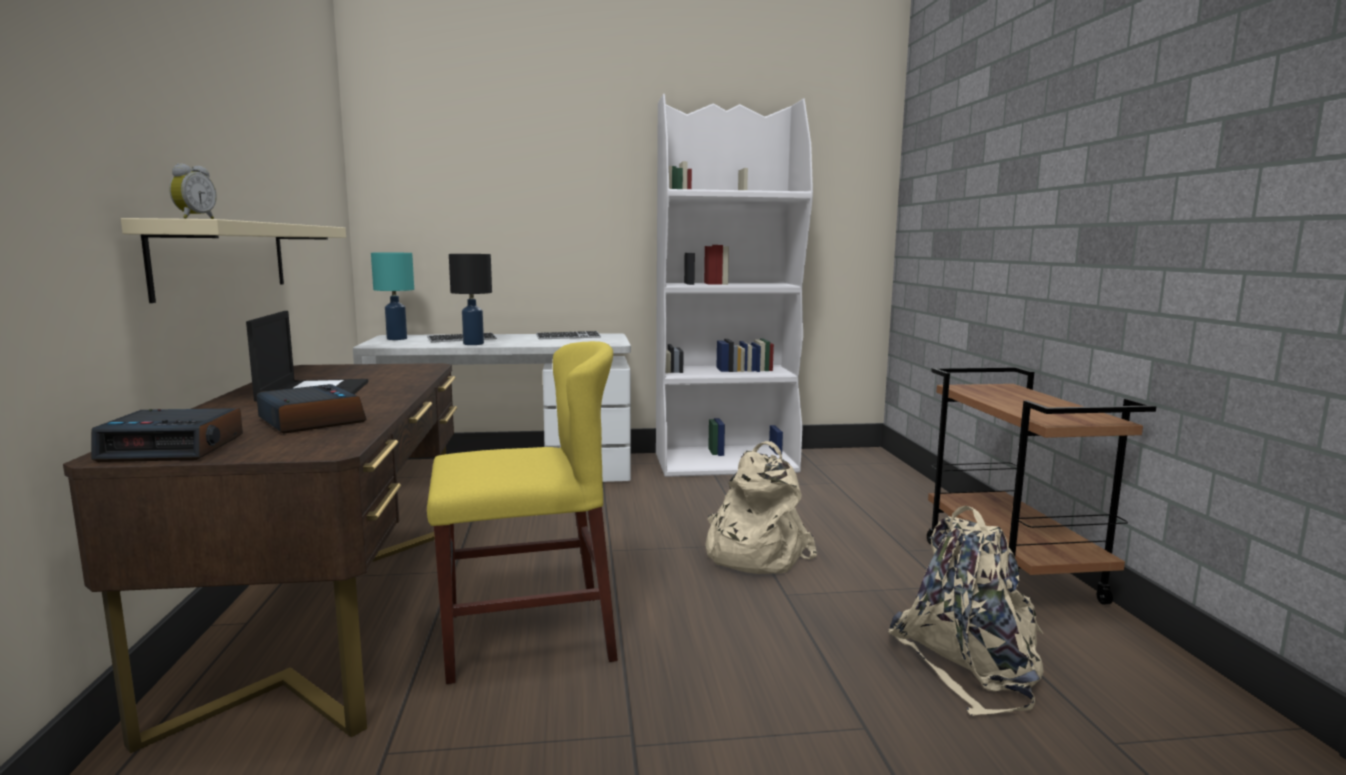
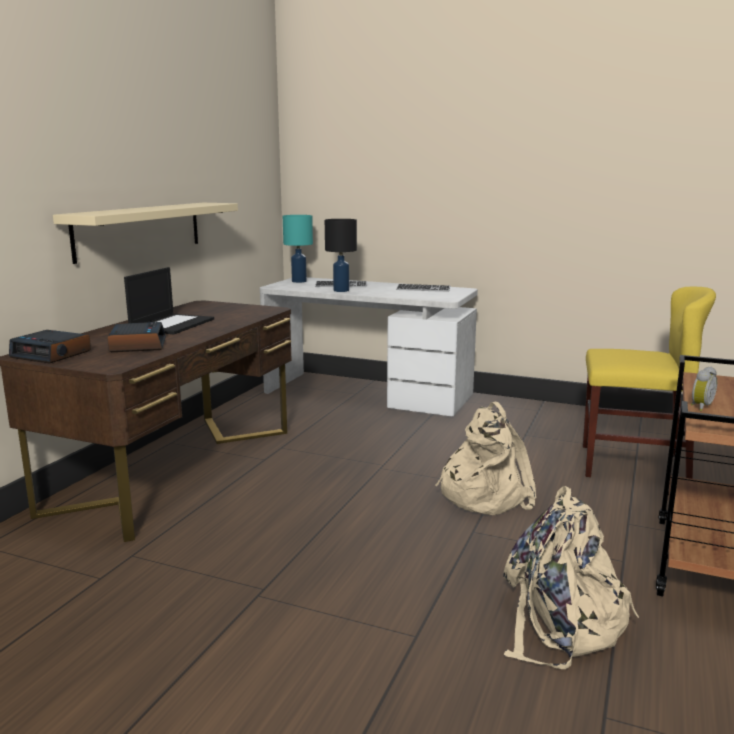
camera: 30 degrees right, 5 degrees up
alarm clock [169,163,216,219] -> alarm clock moved to [691,367,717,411]
yellow chair [427,341,618,684] -> yellow chair moved to [583,286,716,479]
white bookcase [656,94,813,477] -> none

